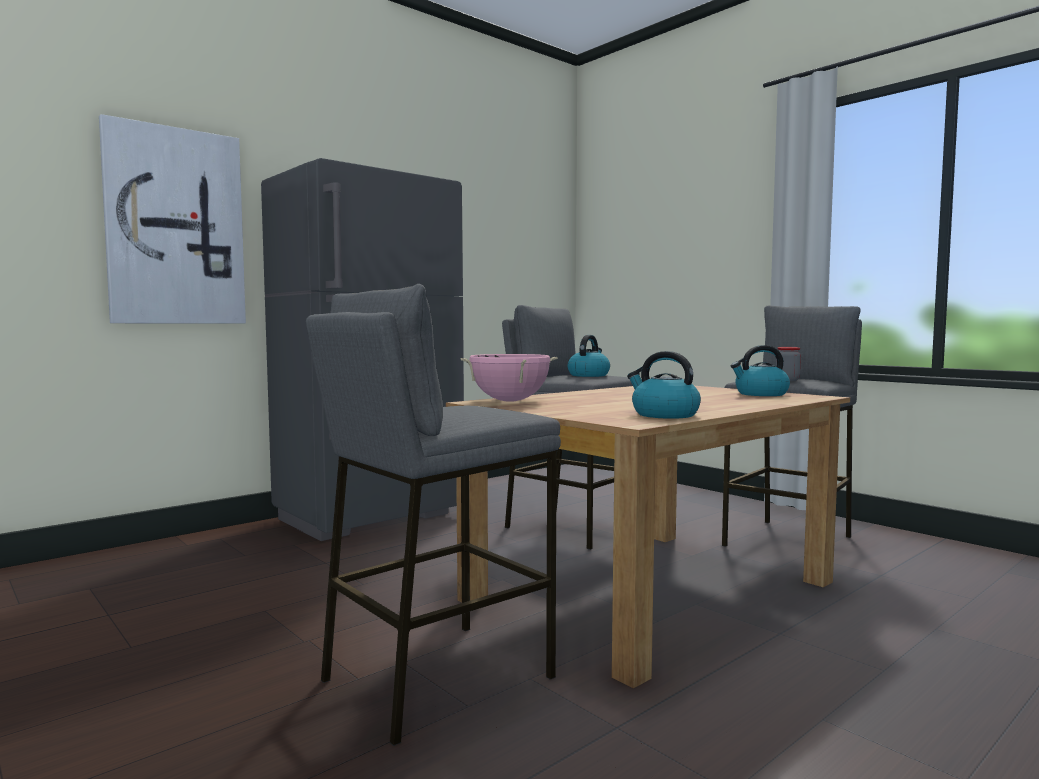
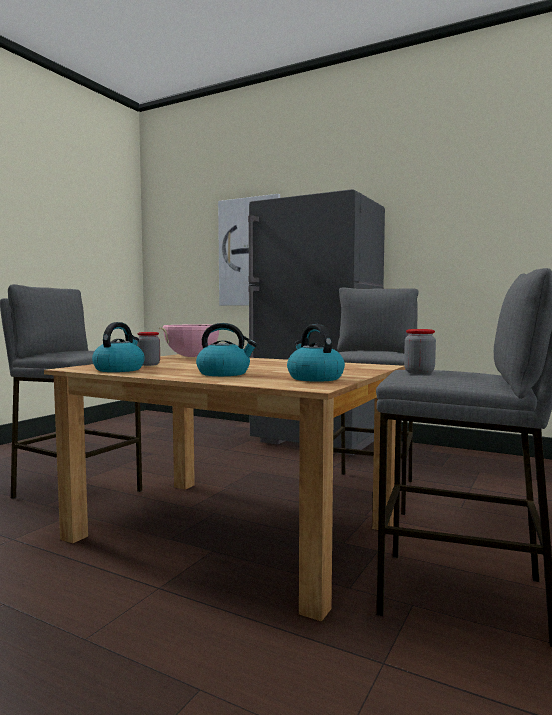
camera: 70 degrees right, 0 degrees up
kettle [568,335,610,377] -> kettle moved to [196,323,257,376]
none -> jar [137,332,160,366]

